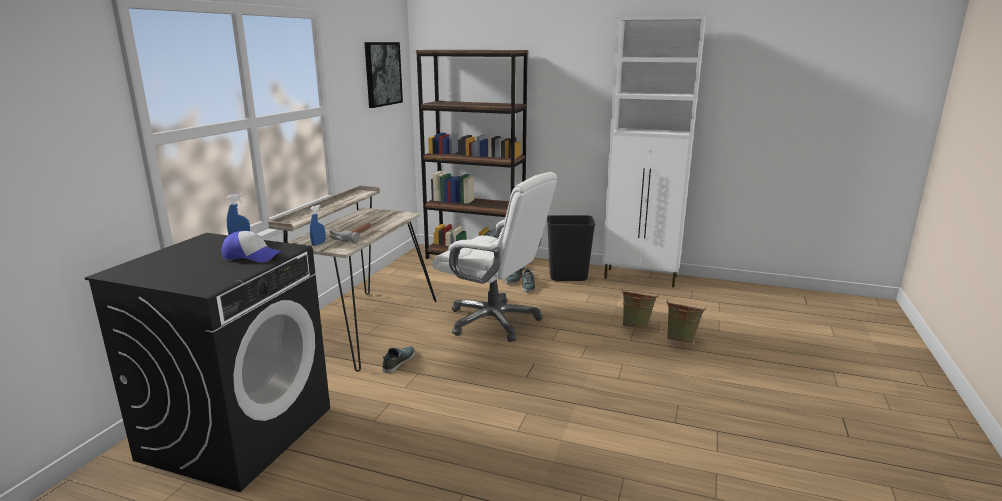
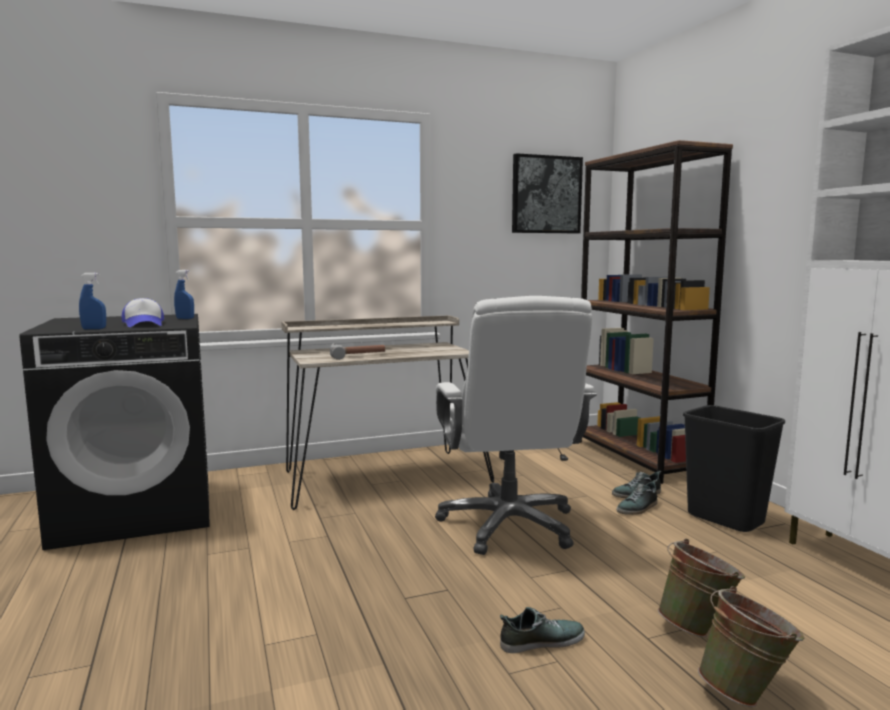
camera: 50 degrees right, 10 degrees down
blue spray bottle [310,205,326,246] -> blue spray bottle moved to [79,273,106,329]
shoe [383,347,415,373] -> shoe moved to [500,607,585,653]

